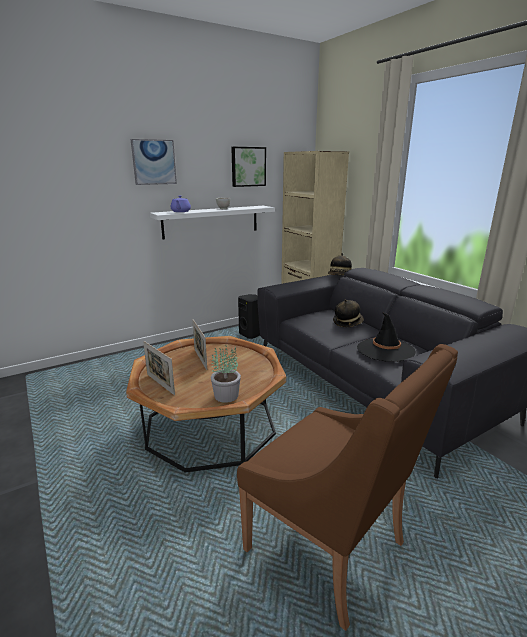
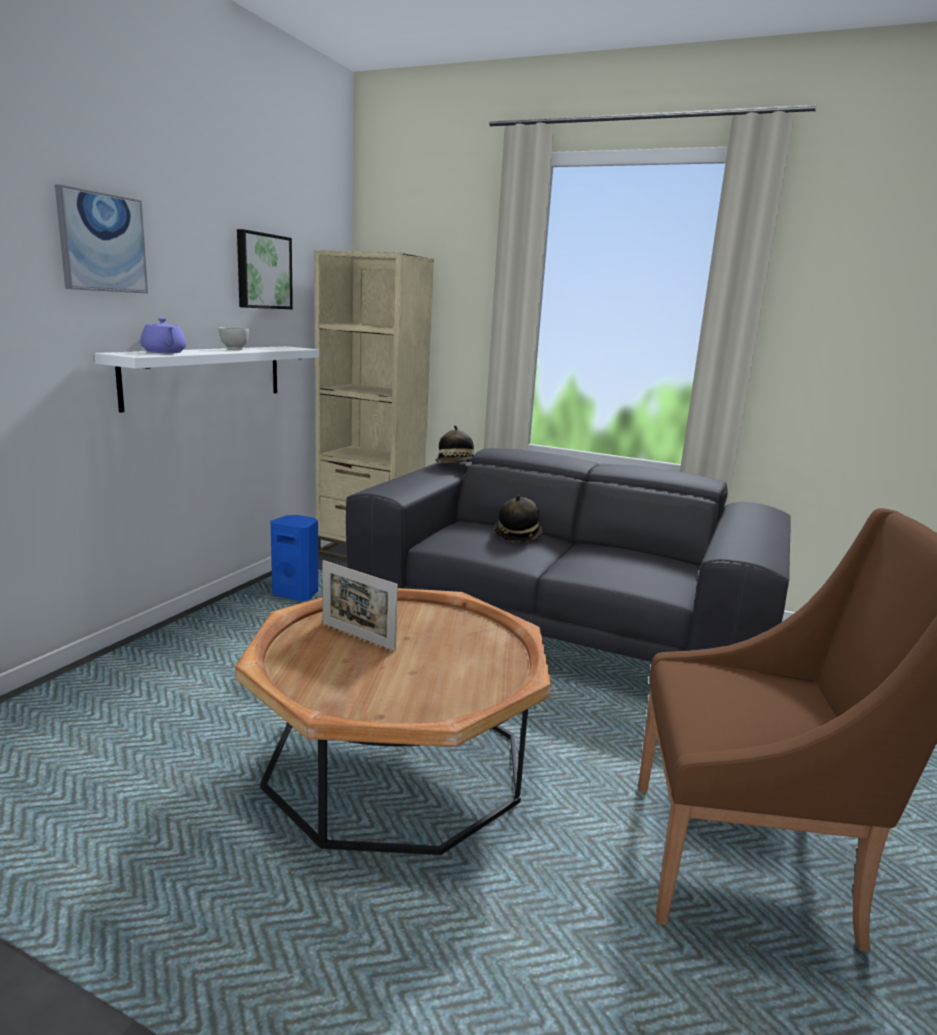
camera: 35 degrees left, 5 degrees down
picture frame [143,341,175,395] -> none
potted plant [211,346,241,403] -> none
black speaker [238,294,260,339] -> blue speaker [271,515,318,601]
black hat [357,312,416,362] -> none

